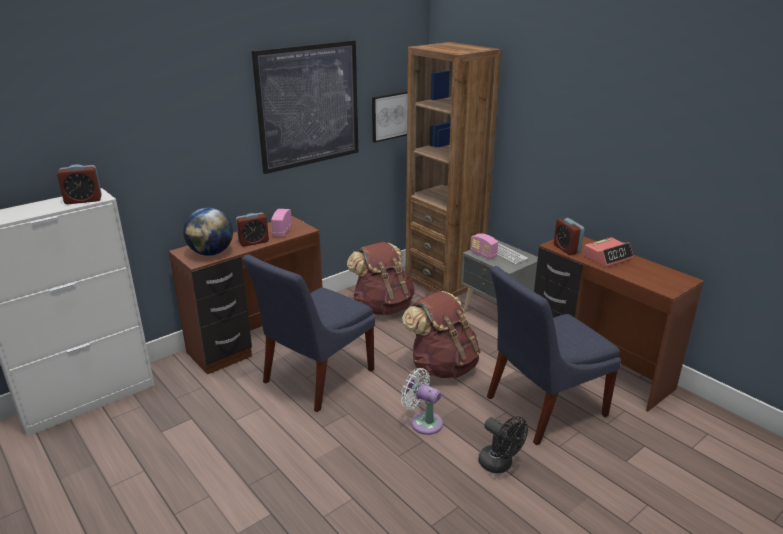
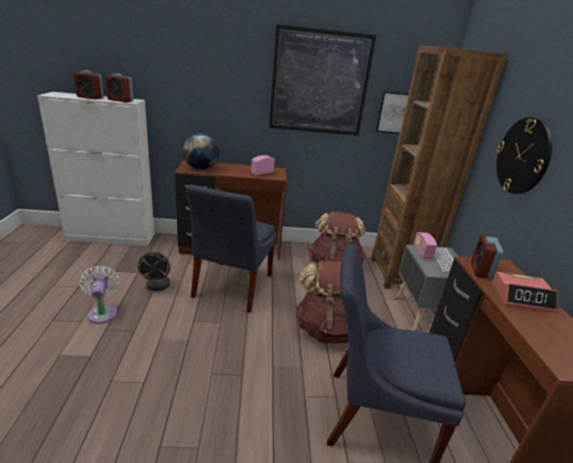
camera: 35 degrees right, 0 degrees up
alarm clock [236,213,269,247] -> alarm clock moved to [74,70,104,100]
blue chair [242,254,375,412] -> blue chair turned 60 degrees counterclockwise [186,184,277,313]
white fan [401,368,443,435] -> white fan moved to [79,266,120,324]
black fan [478,416,528,473] -> black fan moved to [138,252,170,291]
none -> wall clock [496,117,552,194]

